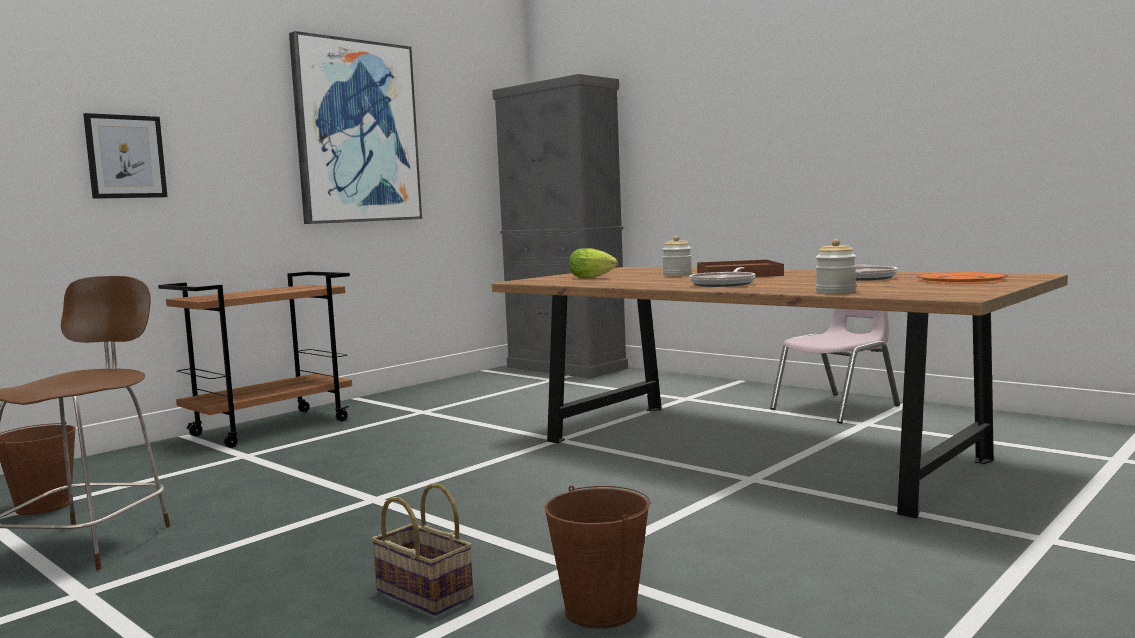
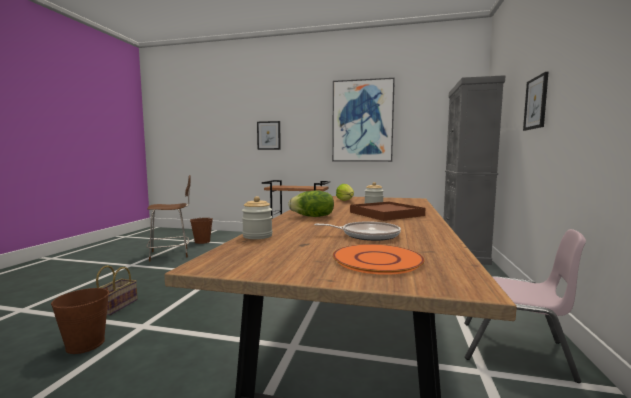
camera: 60 degrees right, 0 degrees up
frying pan [689,267,755,287] -> lettuce [288,190,334,217]
none -> picture [523,72,549,131]

